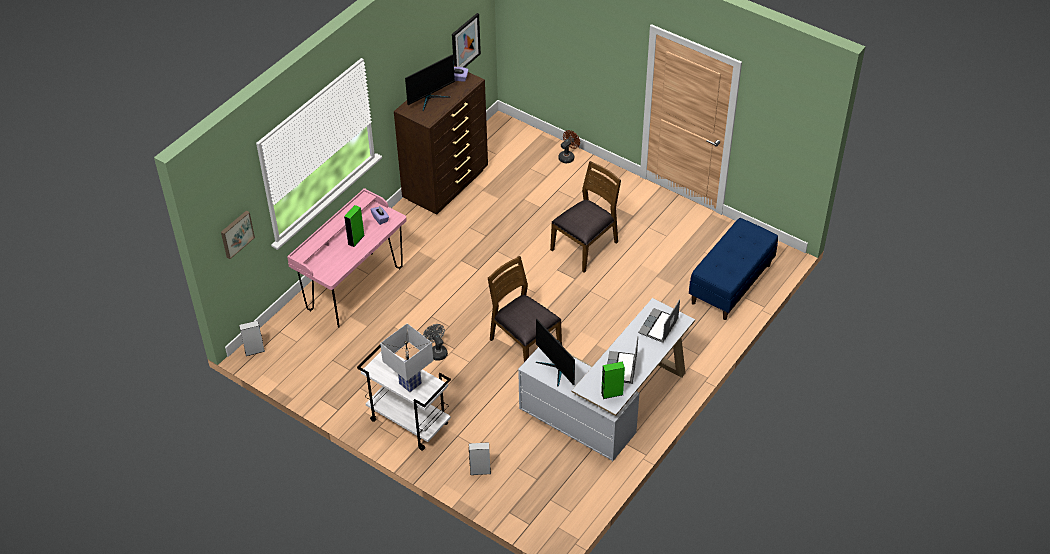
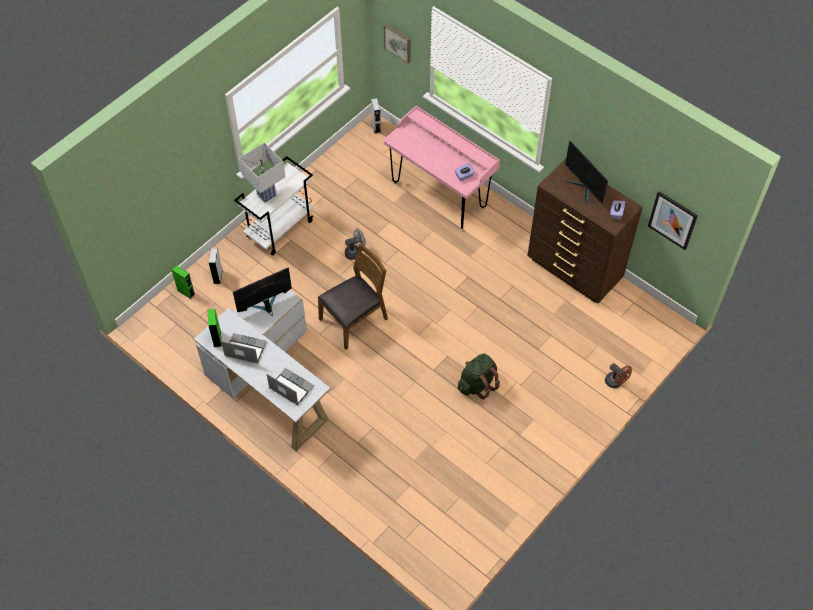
camera: 95 degrees right, 10 degrees up
green speaker [344,205,365,247] -> green speaker moved to [172,265,195,299]
brown chair [550,161,621,273] -> green backpack [458,354,500,400]
blue bench [689,218,778,320] -> none

